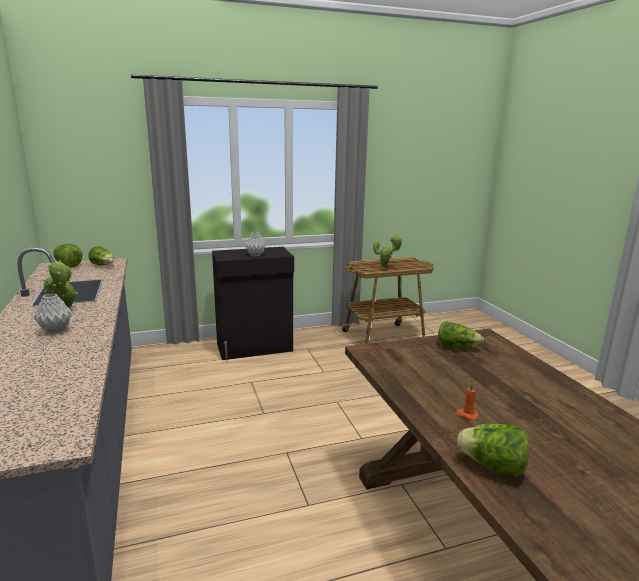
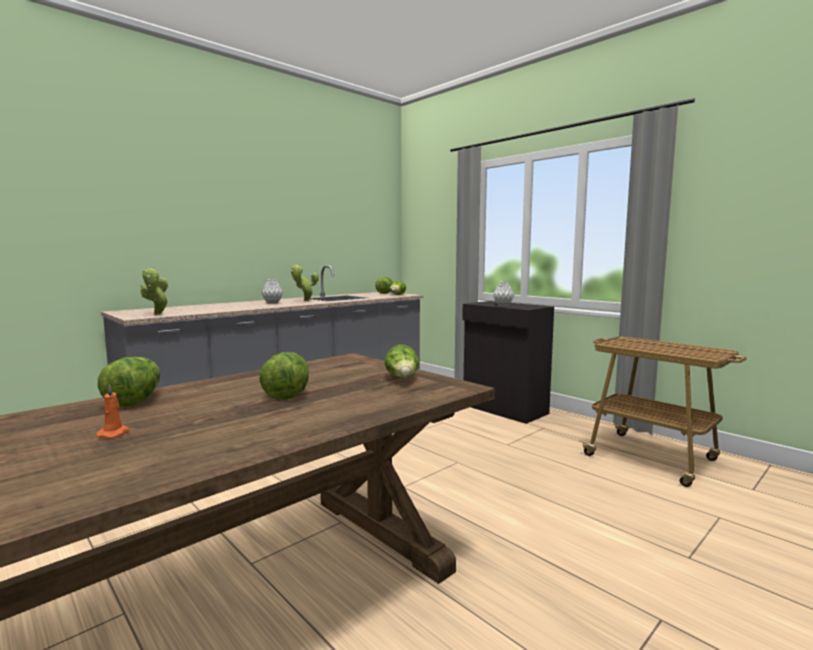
camera: 65 degrees right, 10 degrees down
potted plant [373,234,403,269] -> potted plant moved to [140,267,169,315]
orange candle [456,383,479,420] -> orange candle moved to [96,384,130,438]
none -> lettuce [259,352,309,400]

